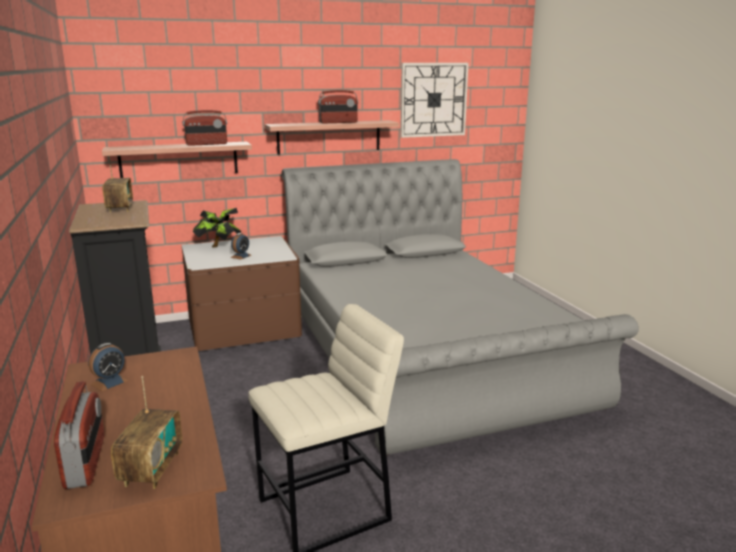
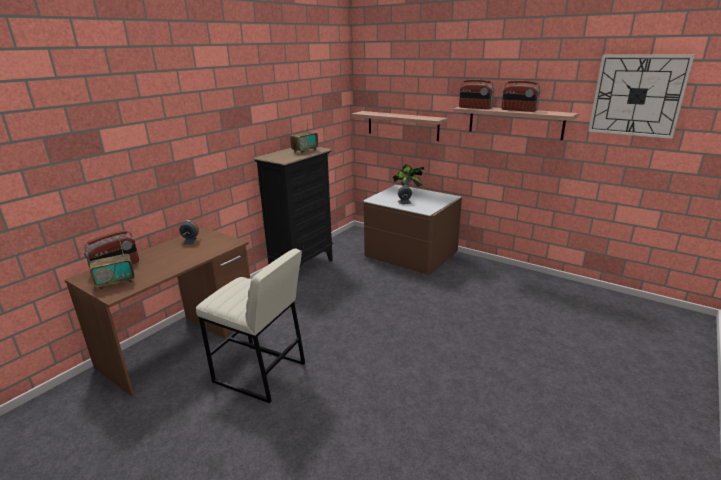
camera: 55 degrees right, 5 degrees up
radio [182,110,227,146] -> radio moved to [459,80,495,109]
grey bed [281,159,639,456] -> none

